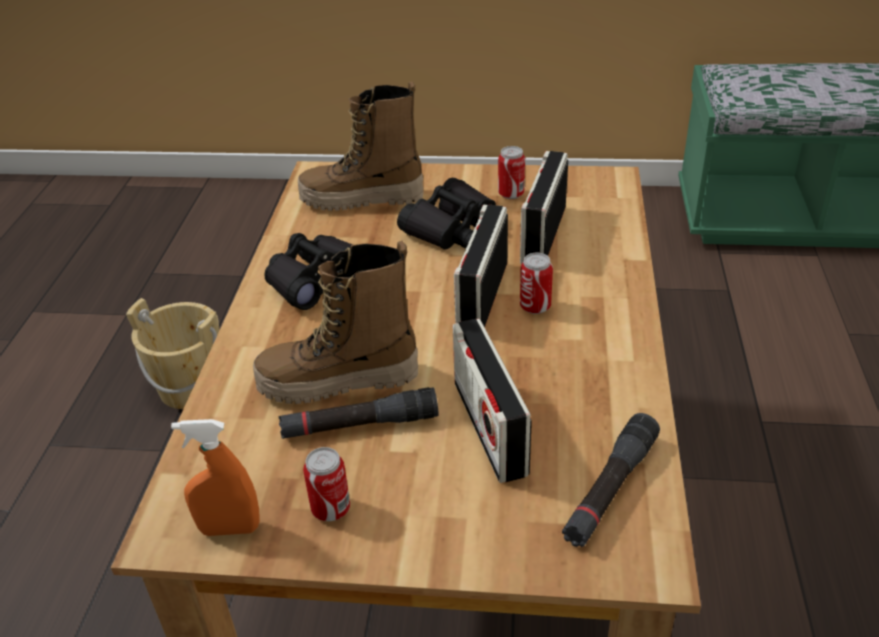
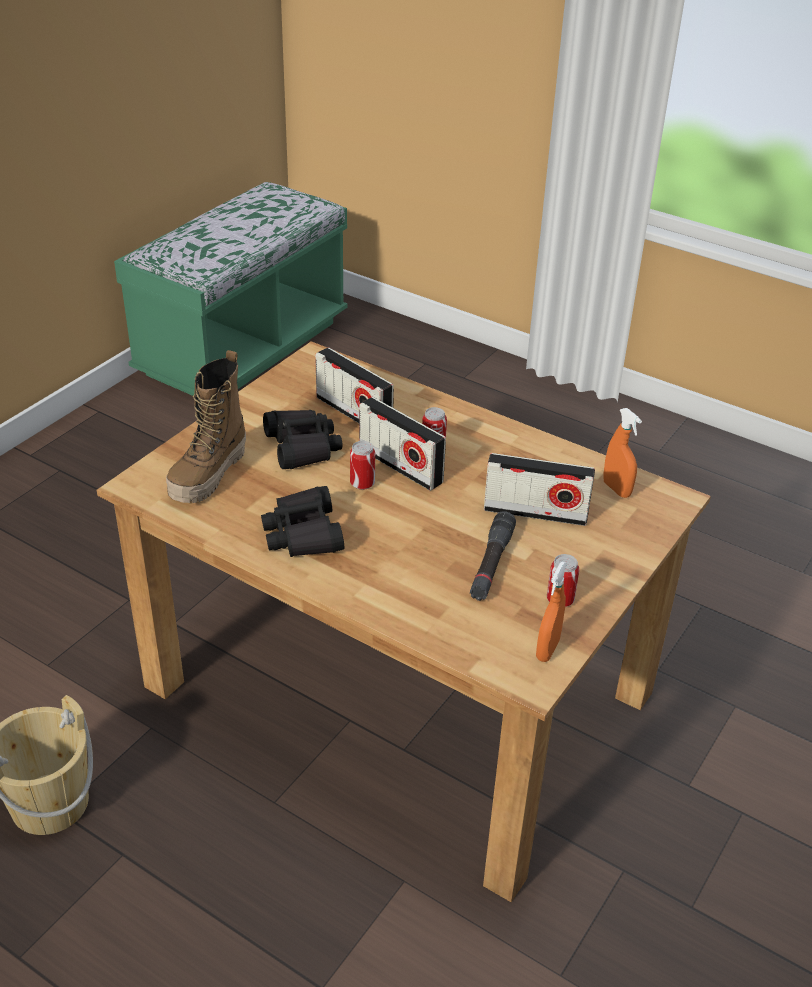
camera: 65 degrees left, 0 degrees up
boot [253,241,418,404] -> none
can [498,146,525,199] -> can moved to [350,441,375,490]
black flashlight [562,413,660,547] -> orange spray bottle [603,408,642,498]

